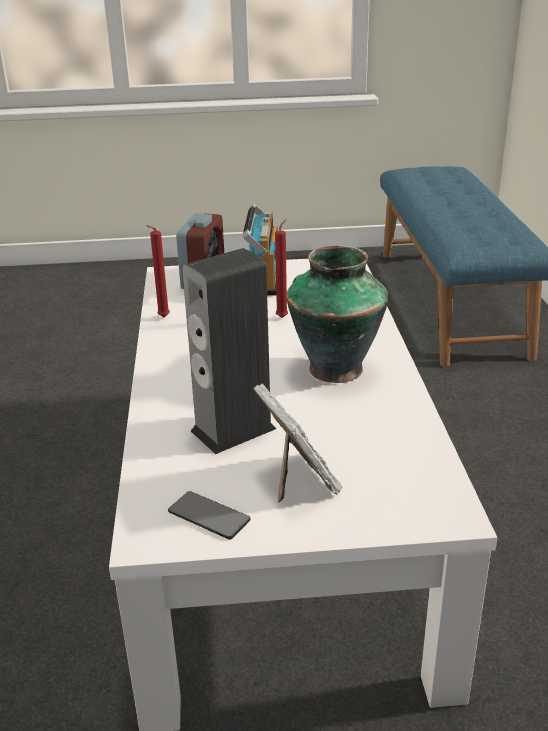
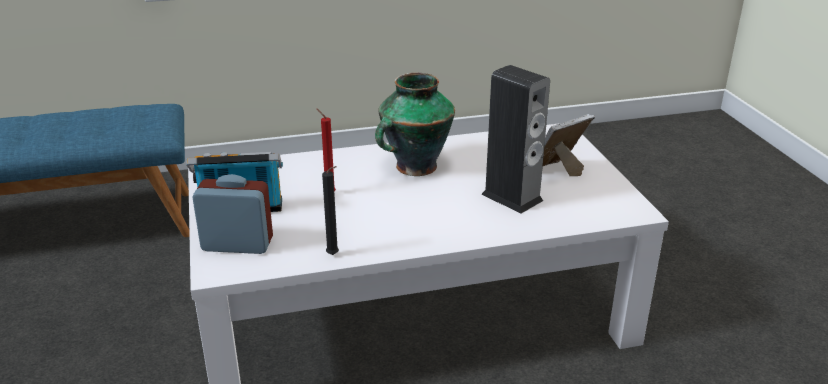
camera: 100 degrees left, 0 degrees up
red candle [147,225,170,317] -> black candle [322,166,339,255]
phone [168,491,251,540] -> none

